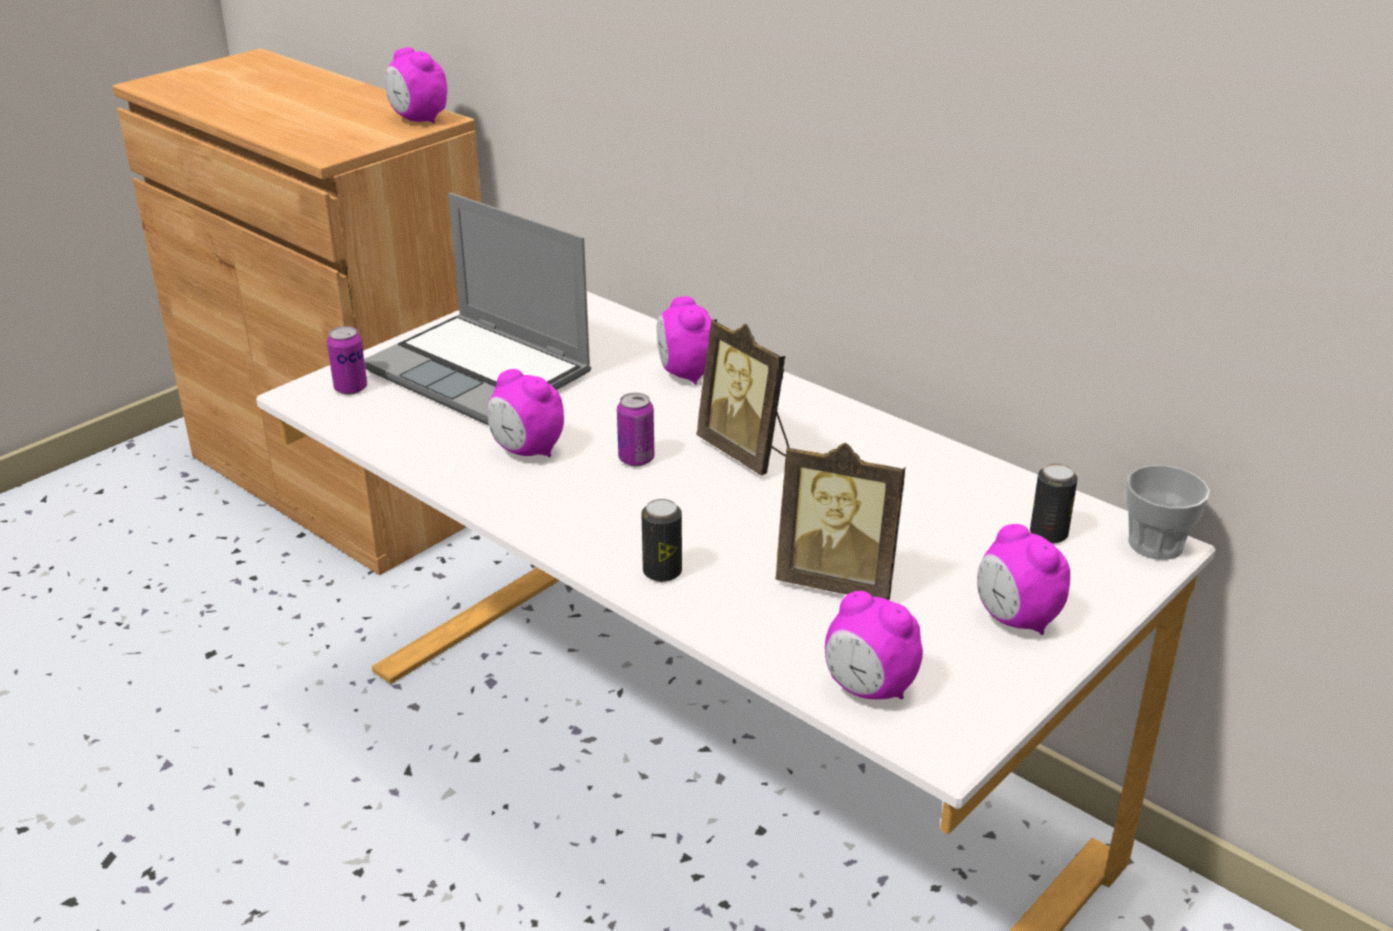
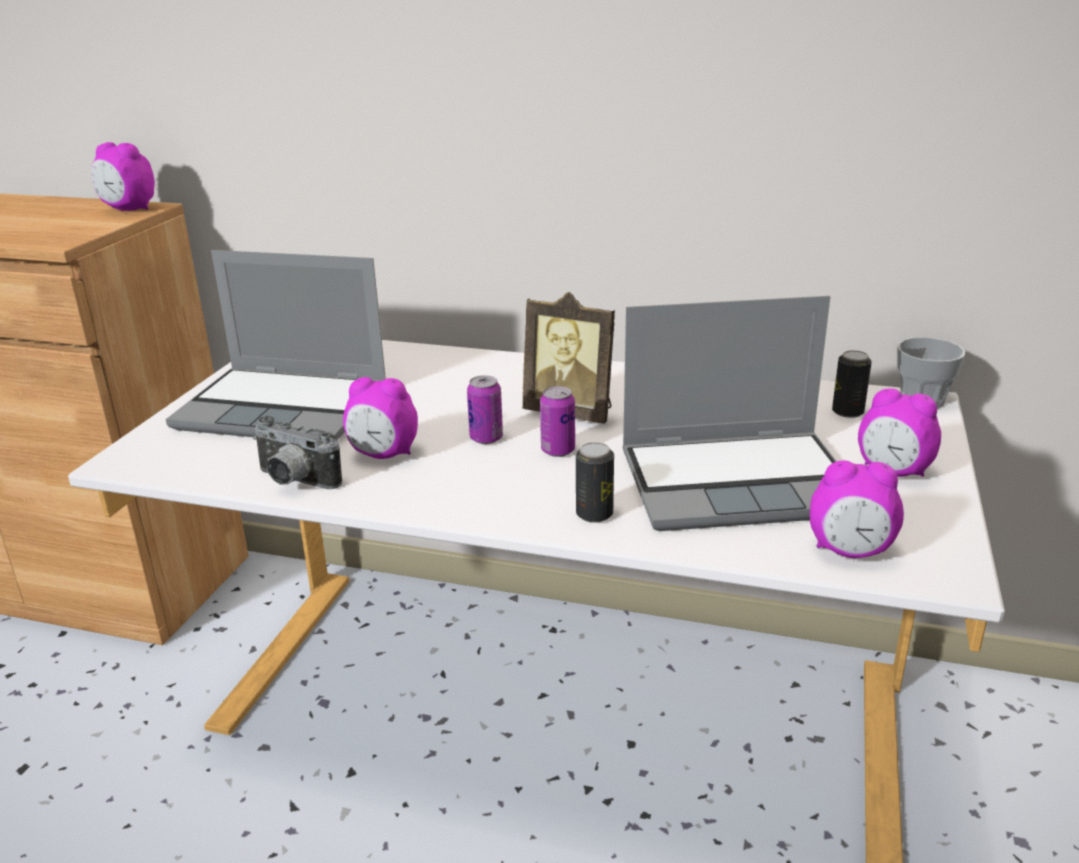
camera: 25 degrees left, 5 degrees down
can [327,326,367,395] -> can moved to [540,386,575,457]
alarm clock [657,296,712,385] -> none
picture frame [775,443,906,600] -> laptop [623,296,837,531]
none -> camera [253,416,342,489]

